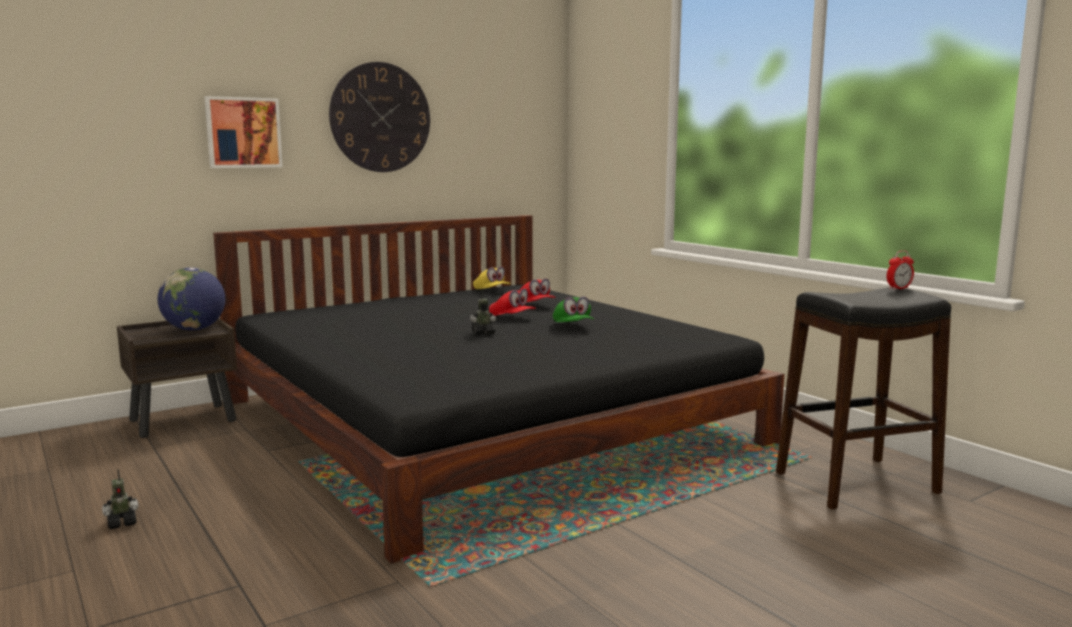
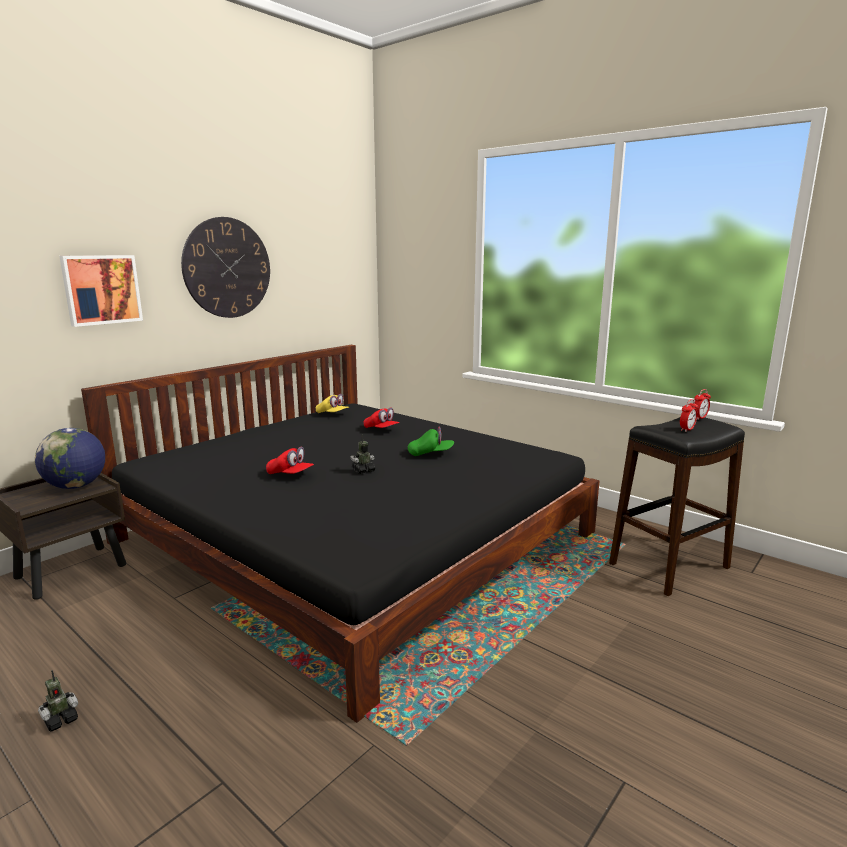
camera: 15 degrees left, 5 degrees up
red cap [489,289,536,316] -> red cap moved to [266,447,314,474]
green cap [553,296,594,322] -> green cap turned 60 degrees counterclockwise [408,426,454,456]
none -> alarm clock [680,399,698,432]

